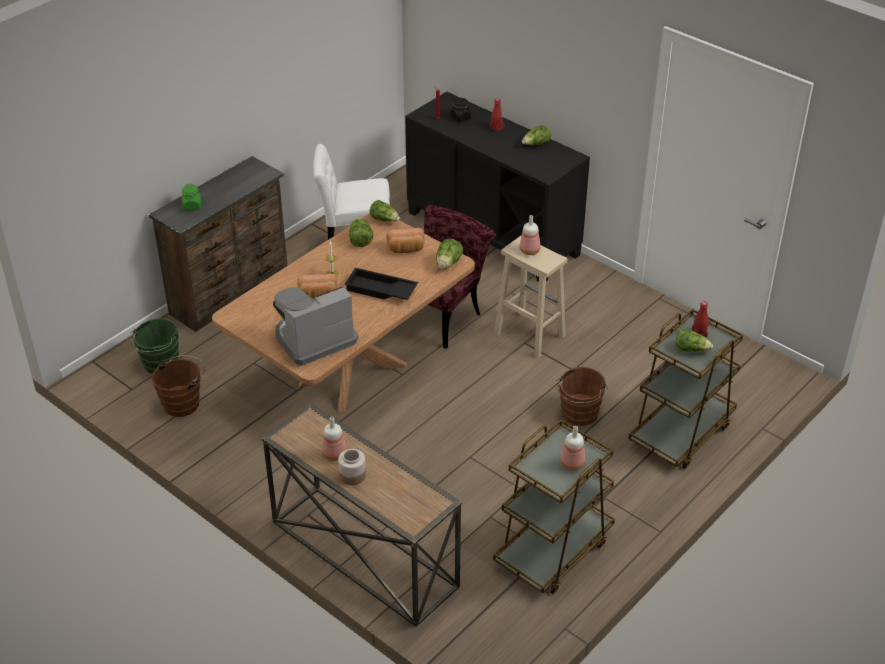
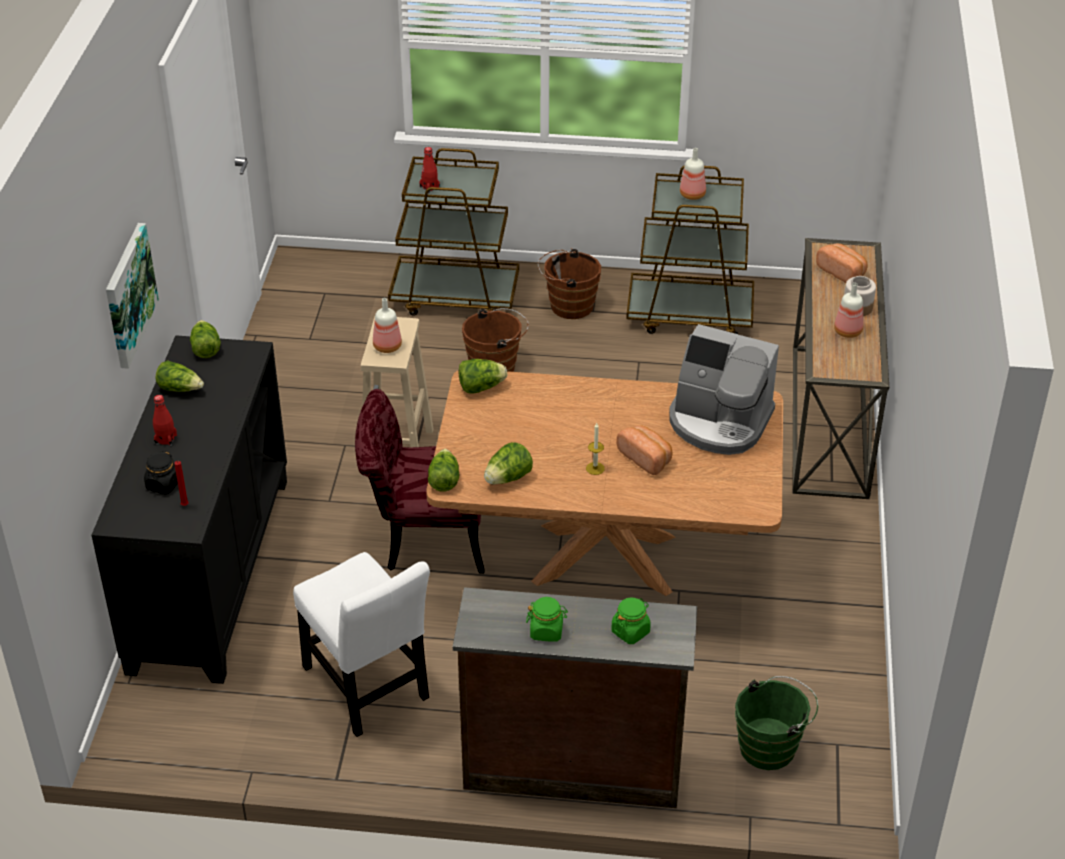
camera: 125 degrees left, 0 degrees up
brown bucket [152,355,205,417] -> brown bucket moved to [538,248,601,319]
black tray [344,268,418,300] -> none
bread [386,228,424,253] -> bread moved to [816,244,867,283]
lettuce [676,329,713,352] -> lettuce moved to [190,320,221,358]
none -> picture [106,223,159,369]
none -> green jar [526,597,568,642]

